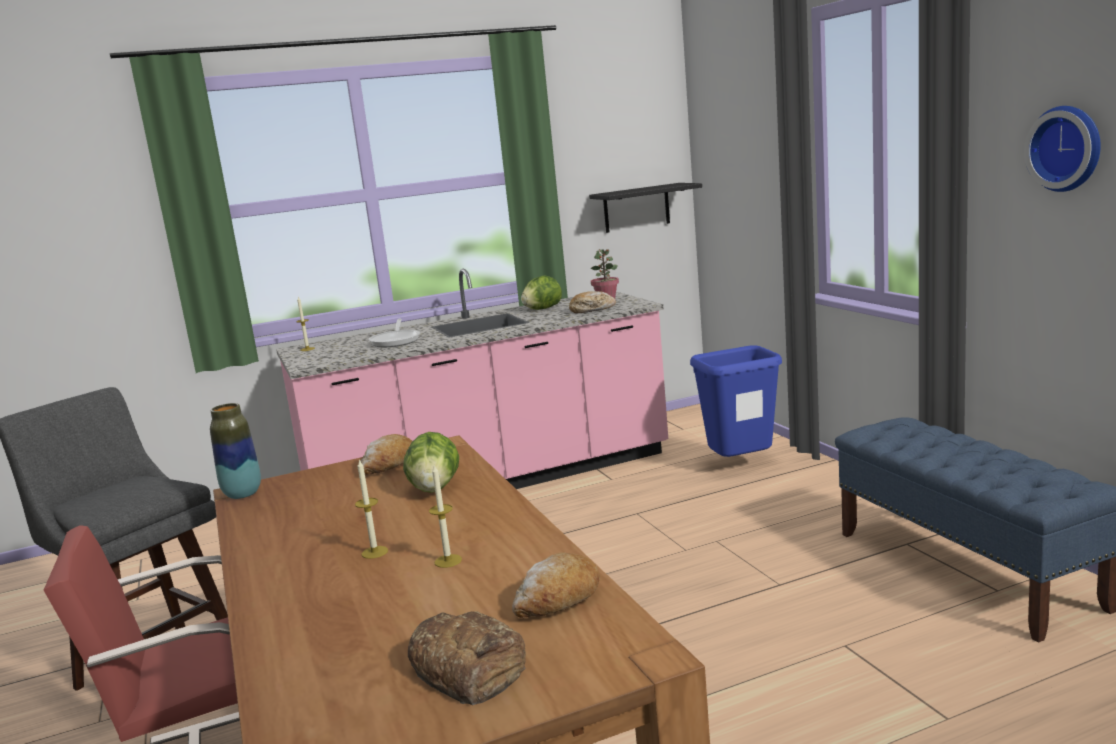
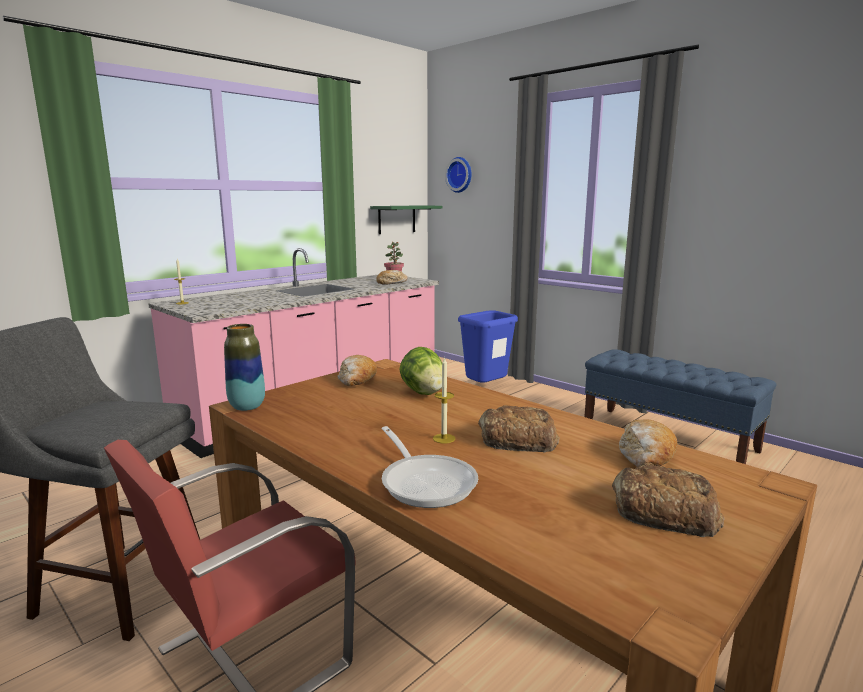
camera: 25 degrees left, 0 degrees up
frying pan [369,318,420,347] -> frying pan moved to [381,426,478,508]
candle [429,465,462,568] -> bread [478,405,560,453]
lettuce [521,275,562,310] -> none
black shelf [589,183,702,233] -> green shelf [370,205,442,234]
wall clock [1024,106,1101,192] -> wall clock moved to [445,157,472,193]

